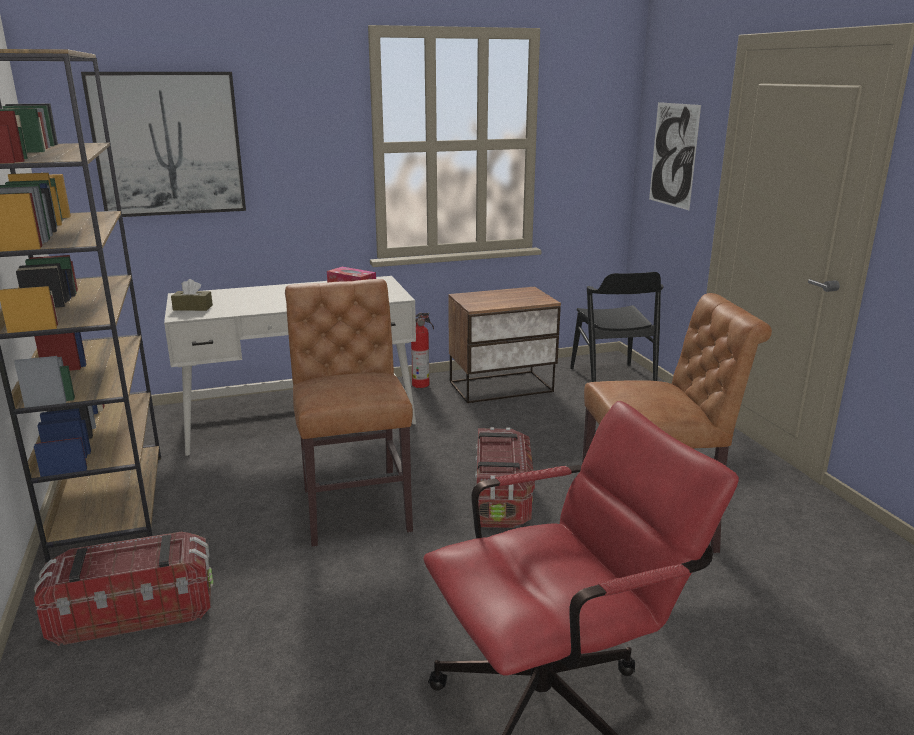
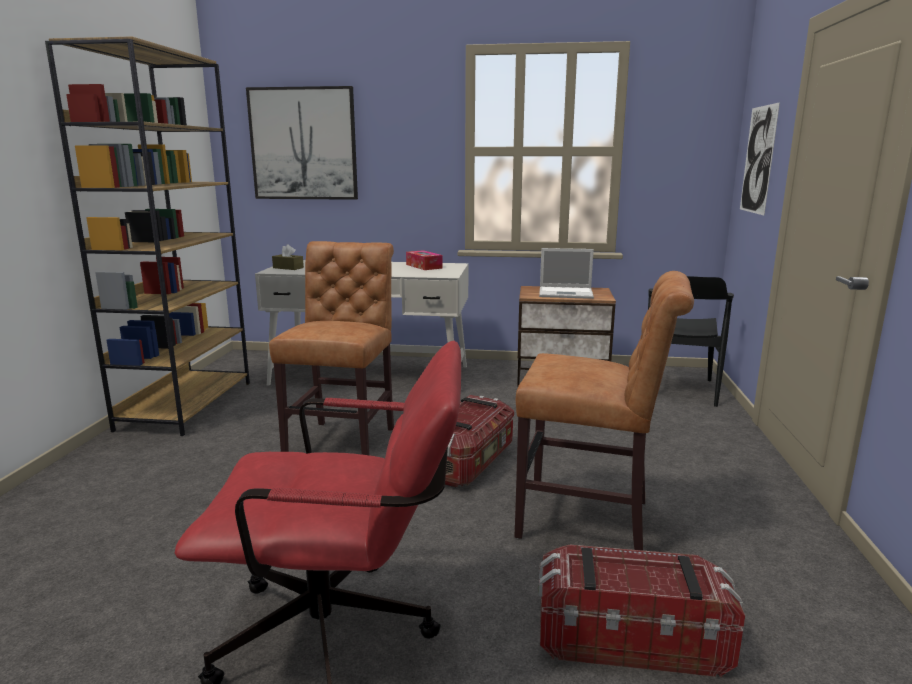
camera: 25 degrees right, 5 degrees down
storage box [34,532,213,646] -> storage box moved to [539,545,745,677]
fire extinguisher [411,313,434,388] -> none
none -> laptop [539,248,594,299]

